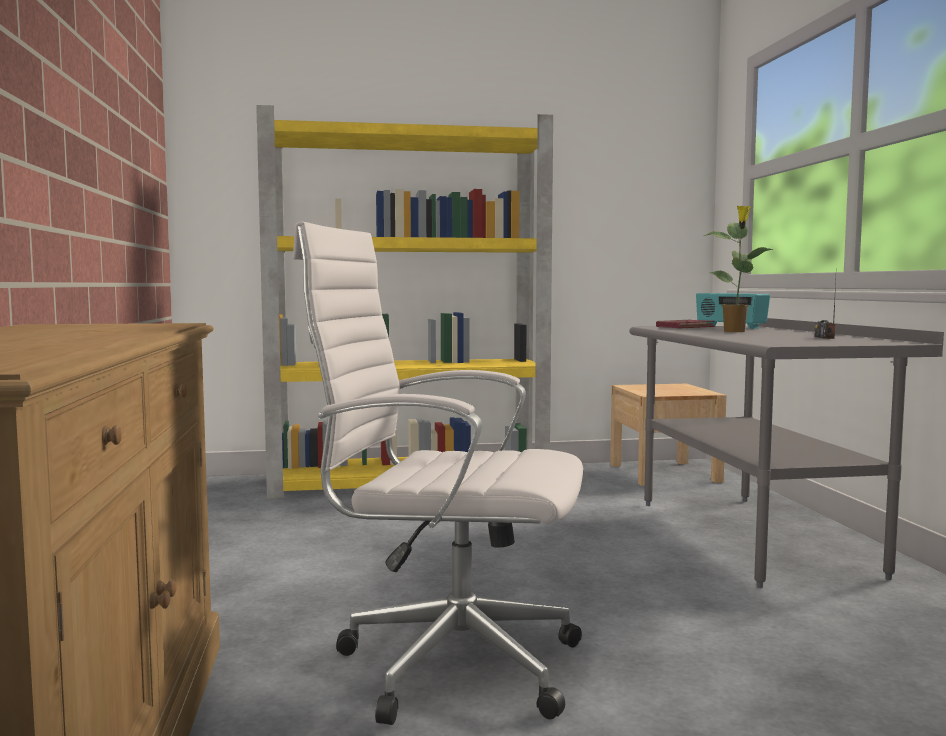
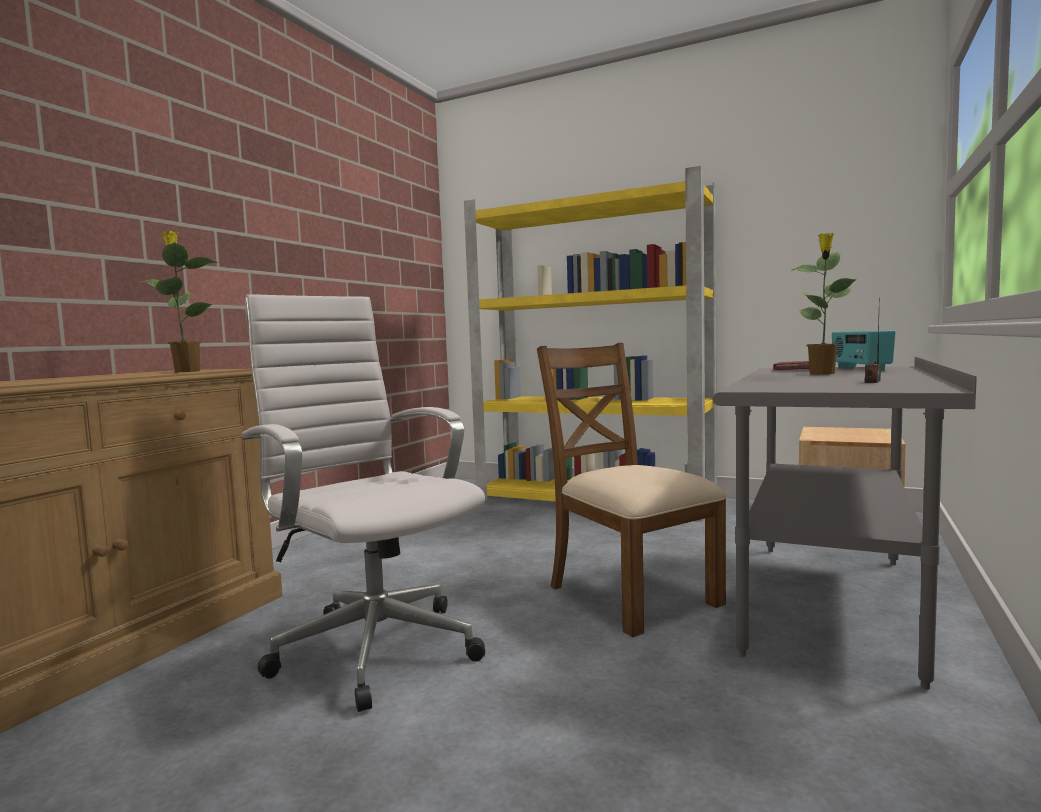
camera: 35 degrees right, 0 degrees up
none -> potted plant [140,231,218,372]
none -> brown chair [537,343,727,637]

